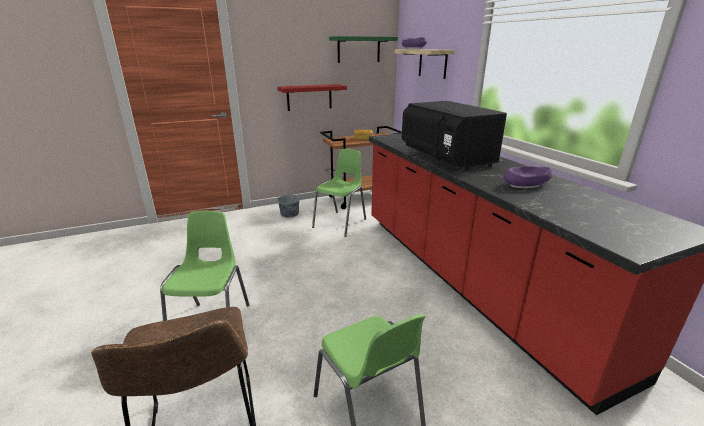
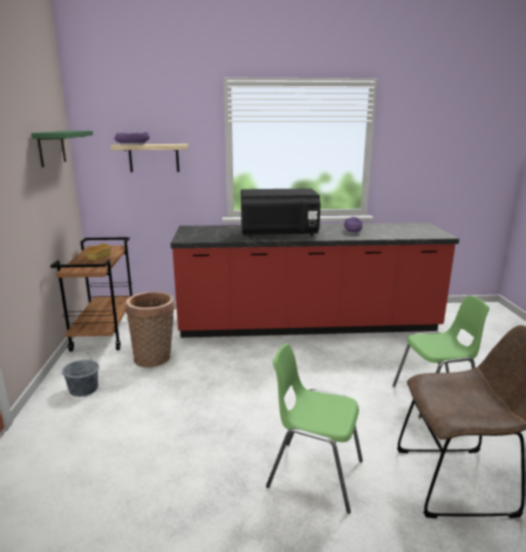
camera: 70 degrees left, 5 degrees down
red shelf [277,84,347,111] -> none
green chair [312,149,366,237] -> basket [126,291,175,368]

